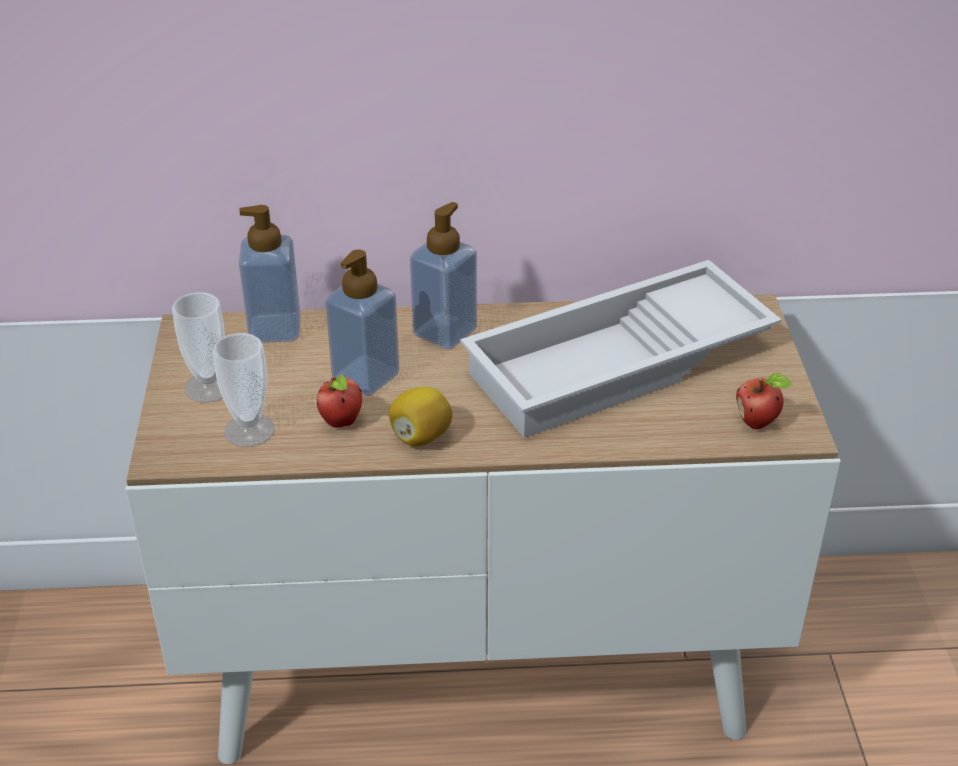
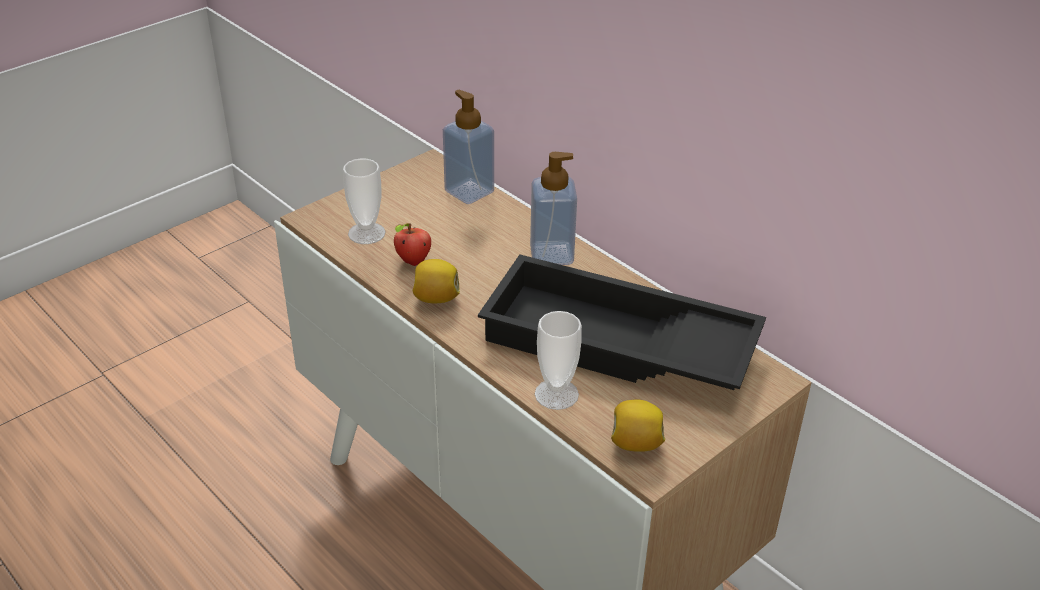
camera: 50 degrees right, 0 degrees up
cup [172,292,225,403] -> cup moved to [535,311,582,410]
soap dispenser [325,250,399,396] -> none
white tray [460,260,782,438] -> black tray [478,254,766,390]
apple [736,373,792,429] -> lemon [611,400,665,452]

